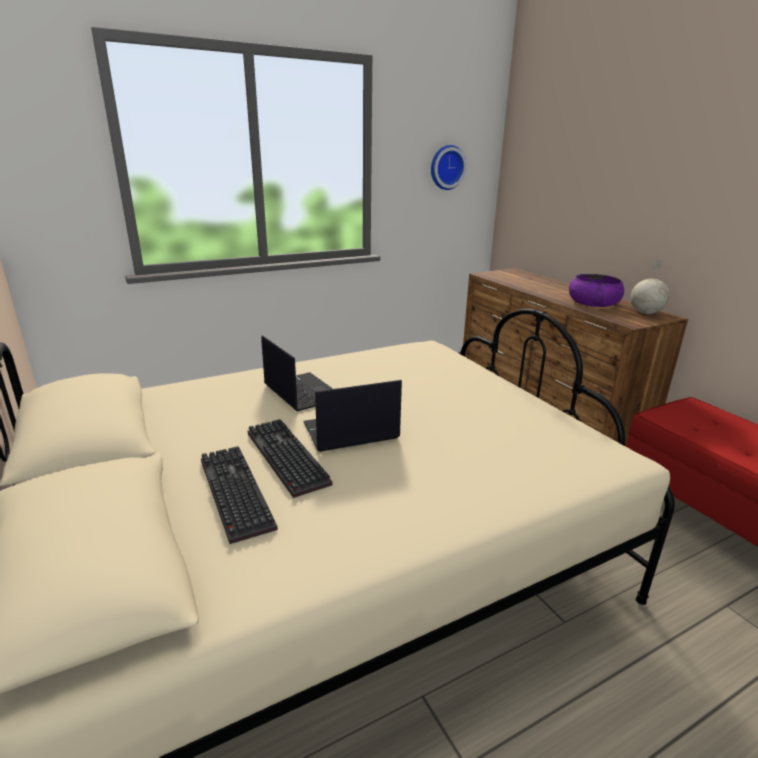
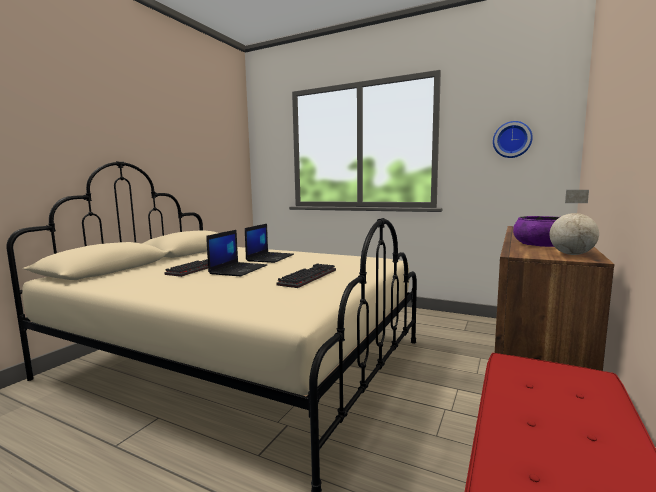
camera: 55 degrees right, 15 degrees down
keyboard [201,446,278,544] -> keyboard moved to [277,263,336,288]
laptop [303,380,402,452] -> laptop turned 75 degrees clockwise [206,230,267,276]

